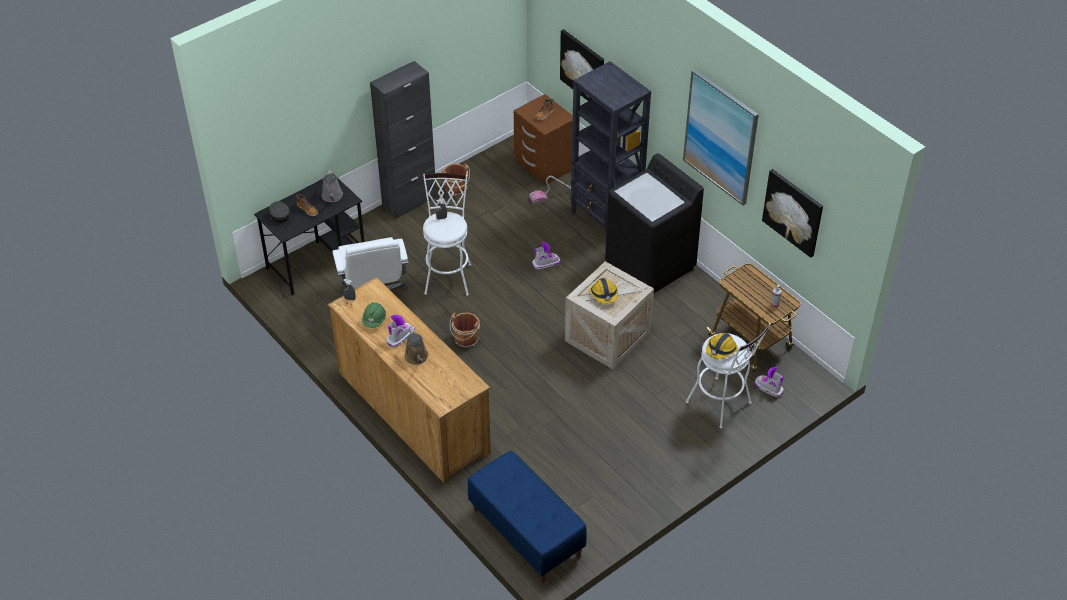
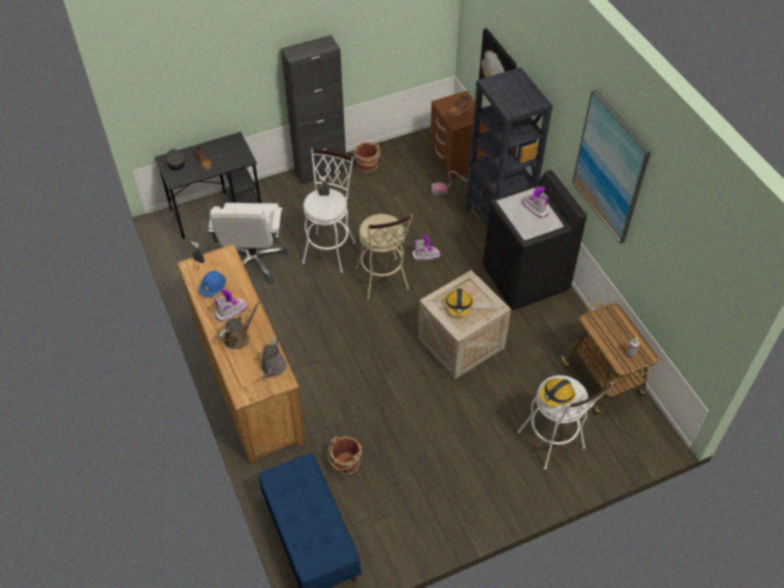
camera: 15 degrees right, 5 degrees up
grey watering can [322,170,343,202] -> grey watering can moved to [261,337,287,379]
green hard hat [362,302,386,328] -> blue hard hat [199,271,226,297]
brown watering can [404,328,428,365] -> brown watering can turned 135 degrees counterclockwise [218,300,261,349]
brown bucket [450,312,480,348] -> brown bucket moved to [328,436,362,475]
boot [754,367,784,397] -> boot moved to [523,187,549,218]
picture [762,169,823,258] -> none
none -> beige stool [356,214,412,299]

